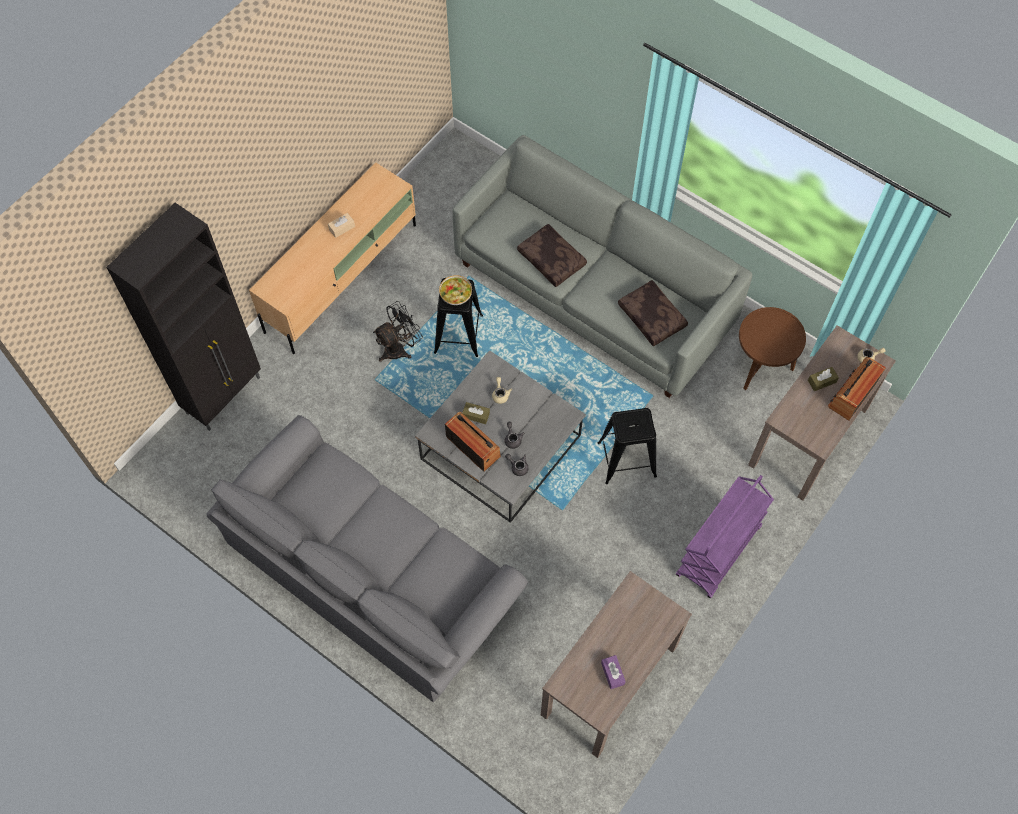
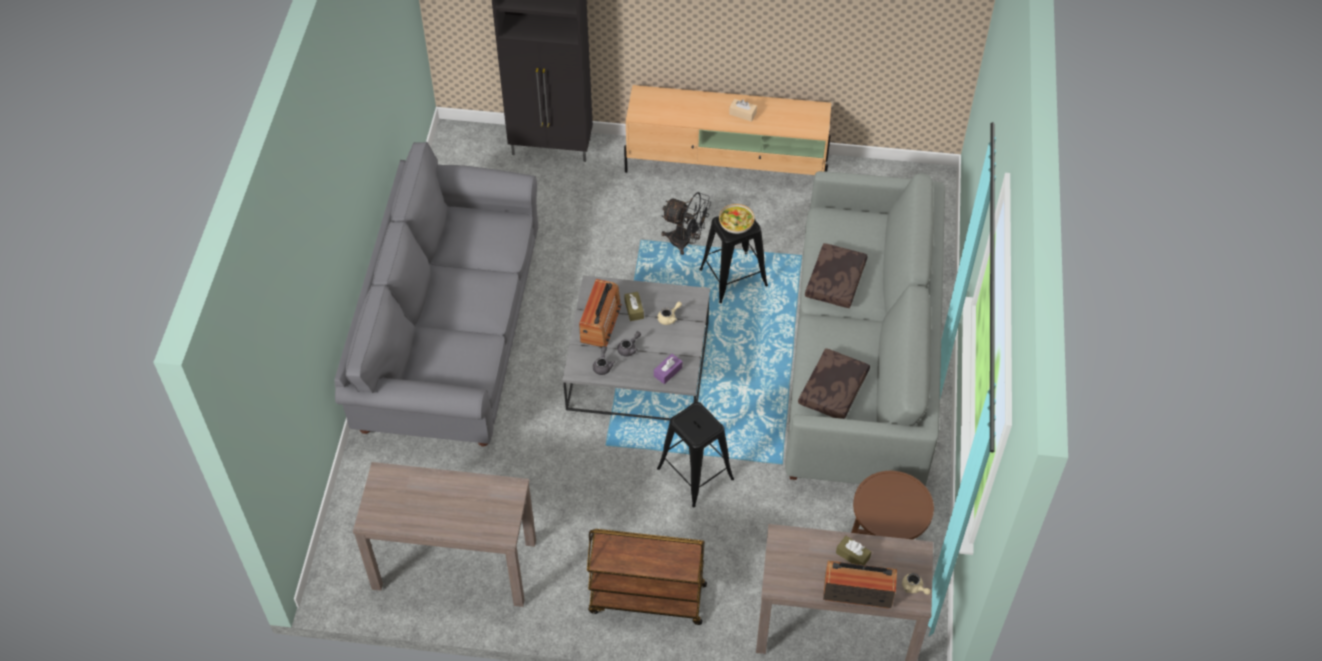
camera: 60 degrees right, 10 degrees down
purple tissue box [601,655,626,689] -> purple tissue box moved to [654,354,682,384]
purple cart [676,475,774,599] -> brown cart [587,529,707,625]

